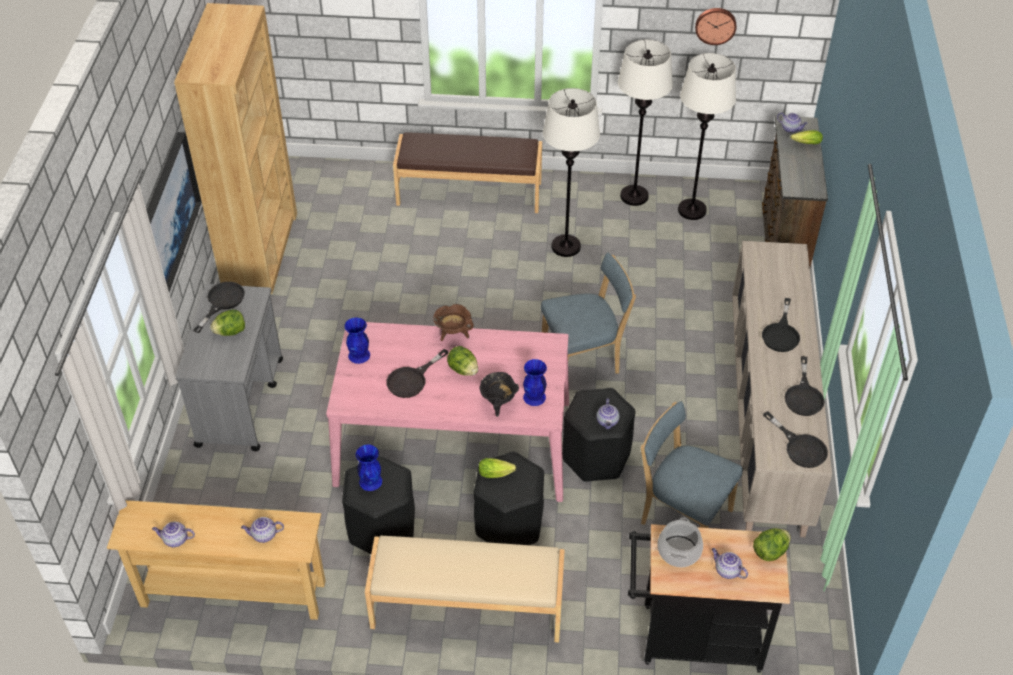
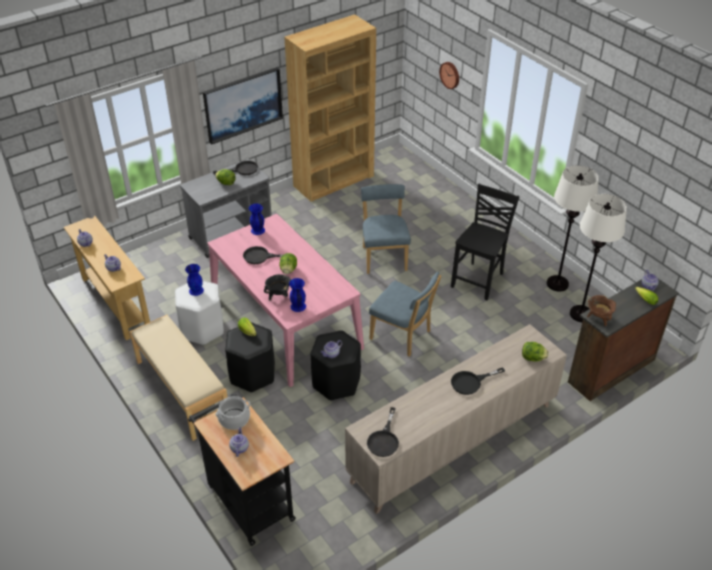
camera: 50 degrees right, 5 degrees down
black stool [342,456,415,554] -> white stool [175,280,224,345]
brown bench [393,132,542,213] -> none
brown cooking pot [433,304,474,341] -> brown cooking pot moved to [587,295,616,327]
white floor lamp [543,88,600,257] -> black chair [451,183,520,300]
blue chair [641,401,743,528] -> blue chair moved to [361,184,411,274]
wall clock [695,8,736,45] -> wall clock moved to [439,62,459,89]
lettuce [753,528,791,561] -> lettuce moved to [522,342,549,362]
black frying pan [785,356,825,416] -> none

